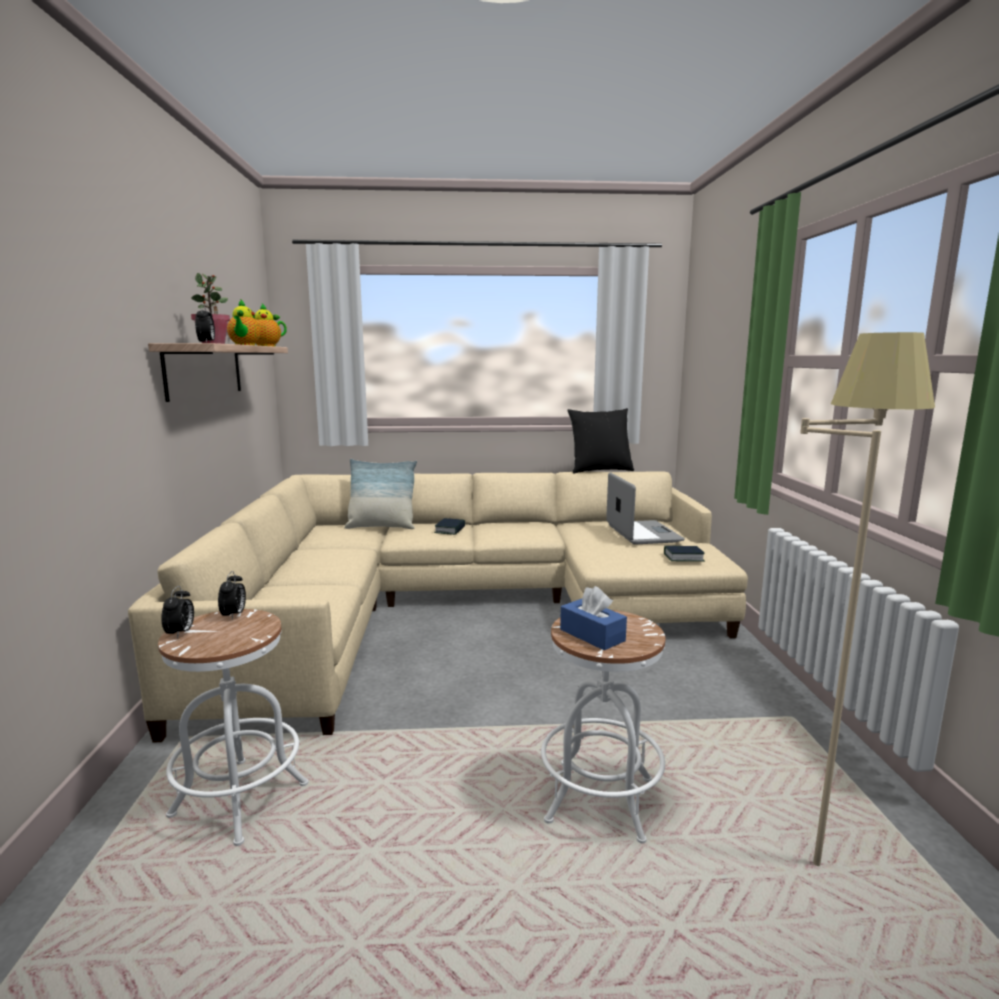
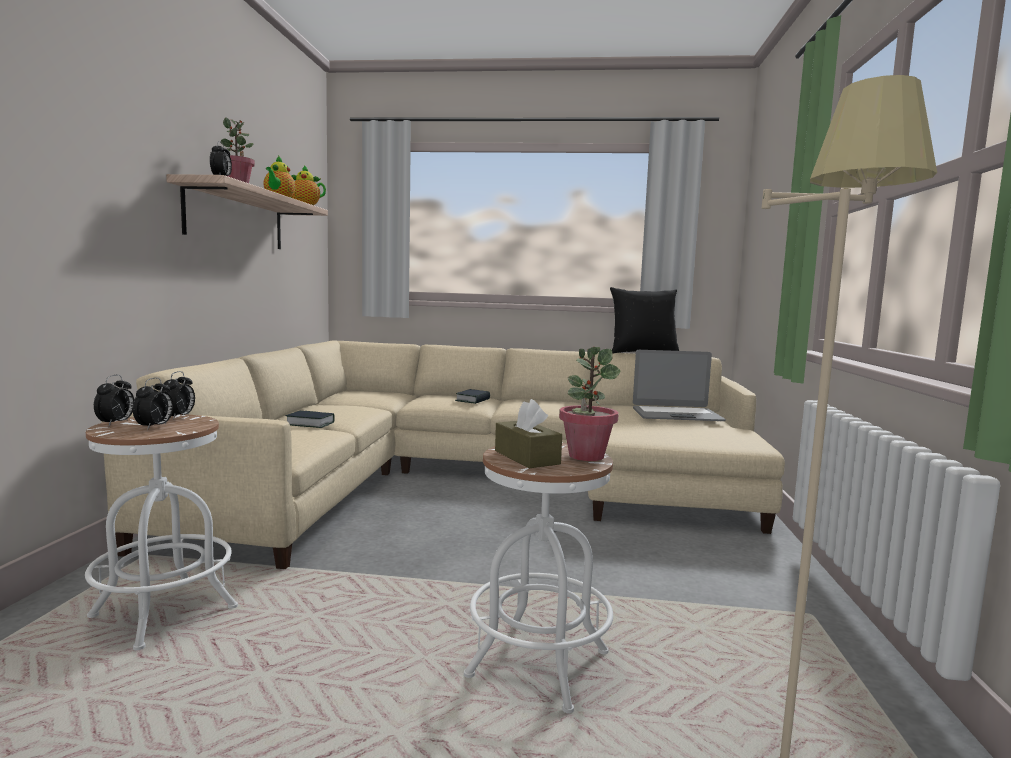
camera: 10 degrees right, 5 degrees down
pillow [344,459,417,529] -> none
blue tissue box [560,586,627,650] -> brown tissue box [495,399,562,468]
laptop [606,473,685,545] -> laptop turned 90 degrees clockwise [633,350,726,421]
book [664,546,705,562] -> book moved to [286,411,335,428]
none -> alarm clock [133,377,173,430]
none -> potted plant [559,347,621,461]

